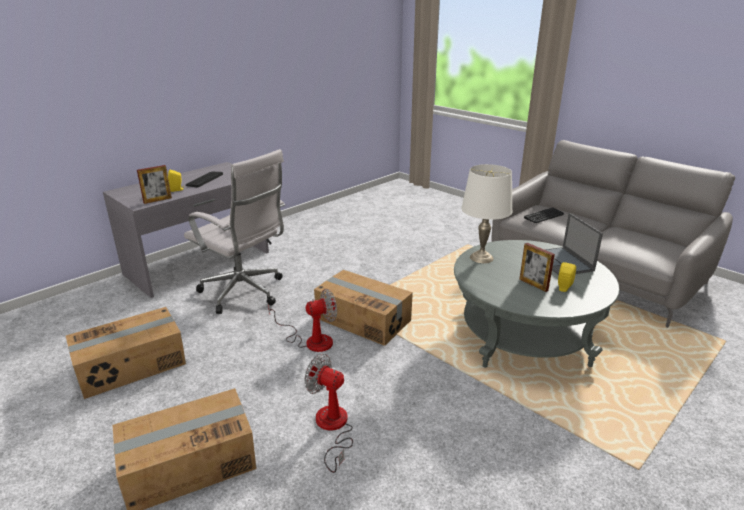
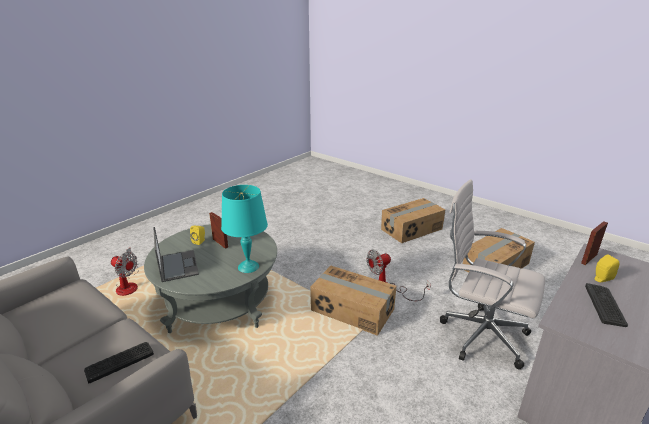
camera: 175 degrees right, 0 degrees up
fan [304,354,353,473] -> fan moved to [111,248,138,296]
white table lamp [461,164,513,263] -> turquoise table lamp [221,185,268,273]

